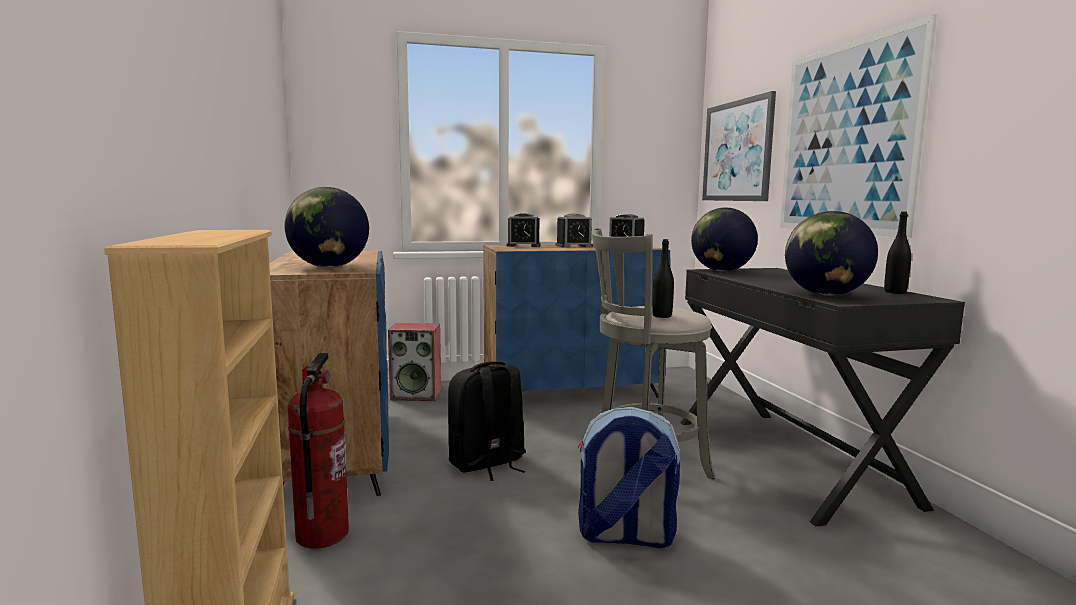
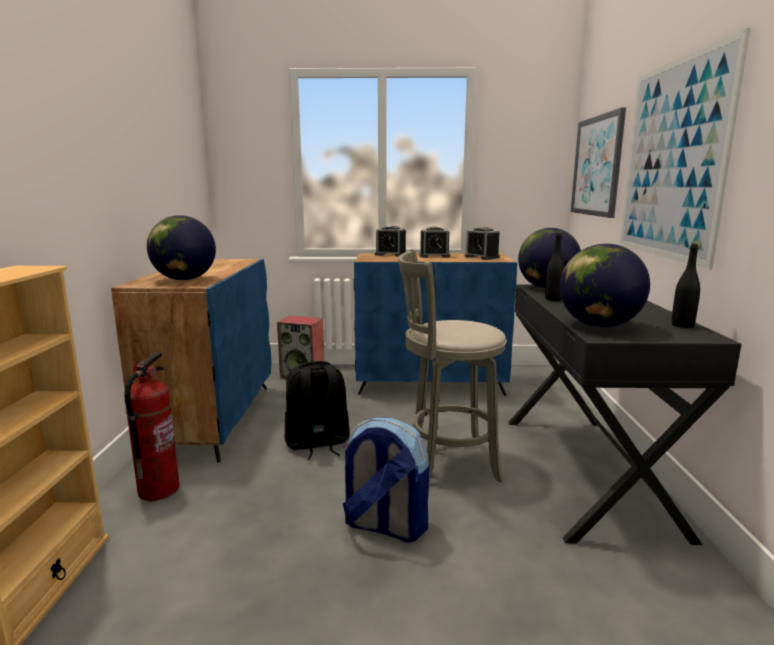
camera: 15 degrees right, 5 degrees up
black bottle [652,239,674,318] -> black bottle moved to [545,233,565,301]

